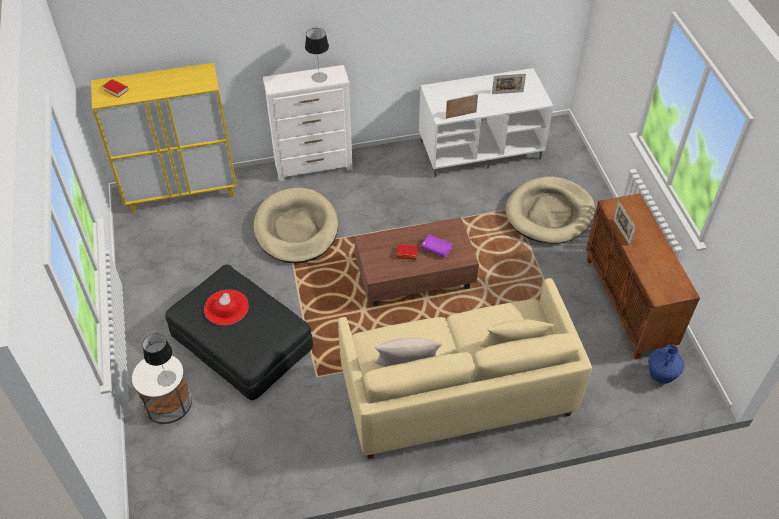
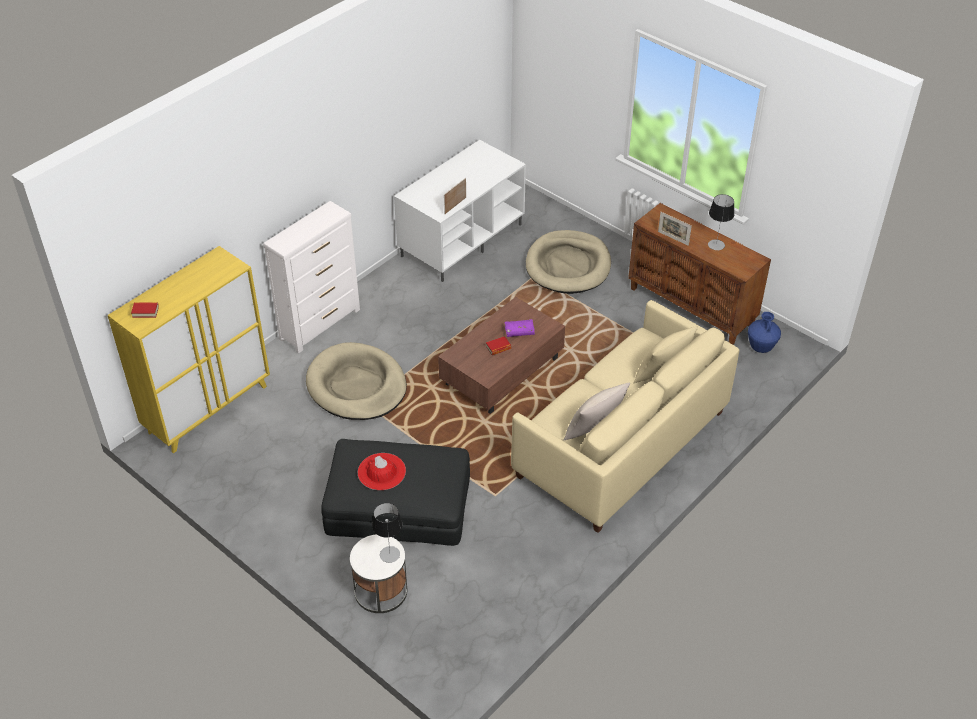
camera: 35 degrees left, 5 degrees down
table lamp [305,28,329,82] -> table lamp moved to [708,194,734,250]
picture frame [492,74,526,94] -> none

